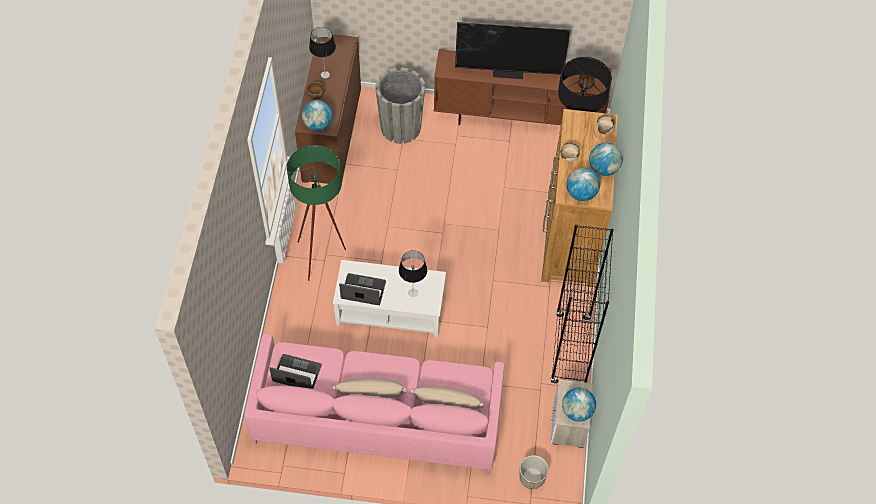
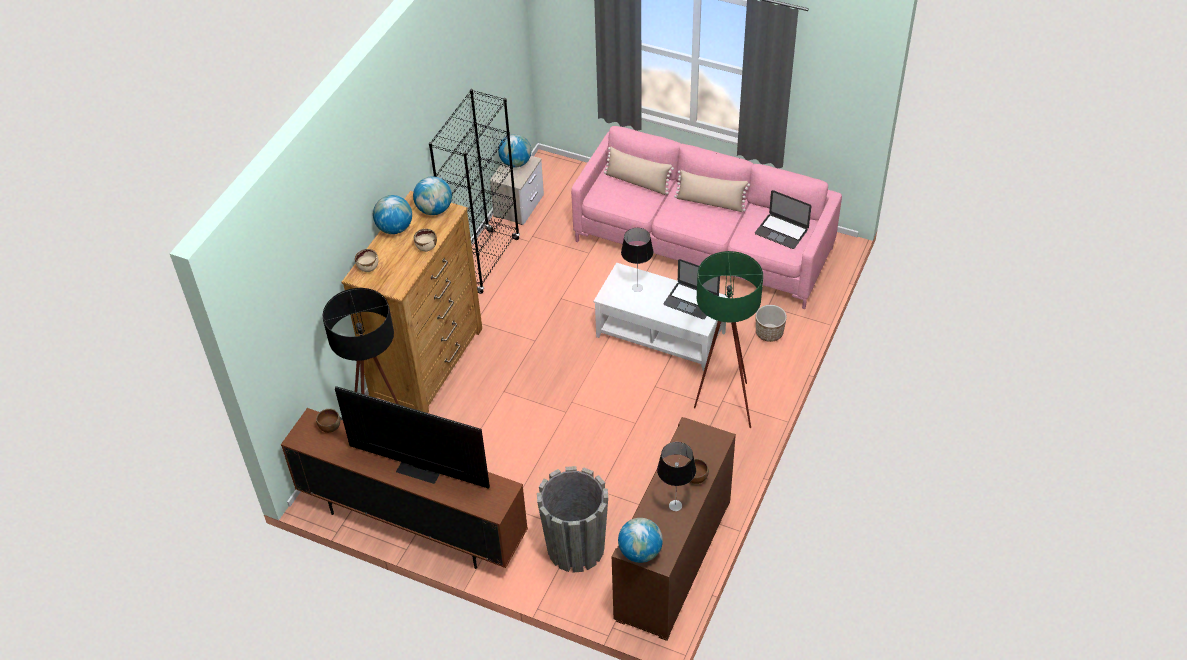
camera: 160 degrees left, 10 degrees down
globe [302,100,332,131] -> globe moved to [618,518,663,563]
planter [519,455,549,489] -> planter moved to [756,305,787,342]

